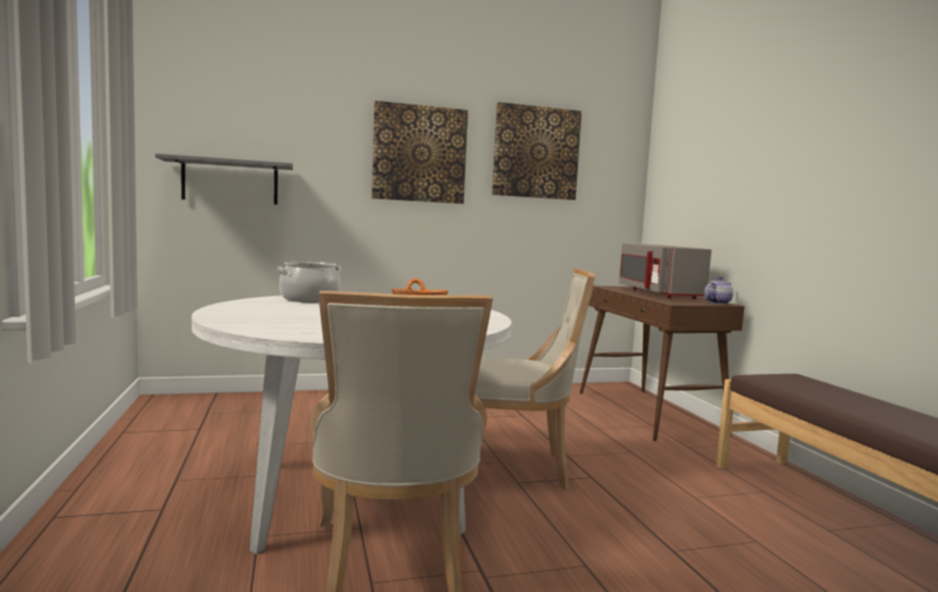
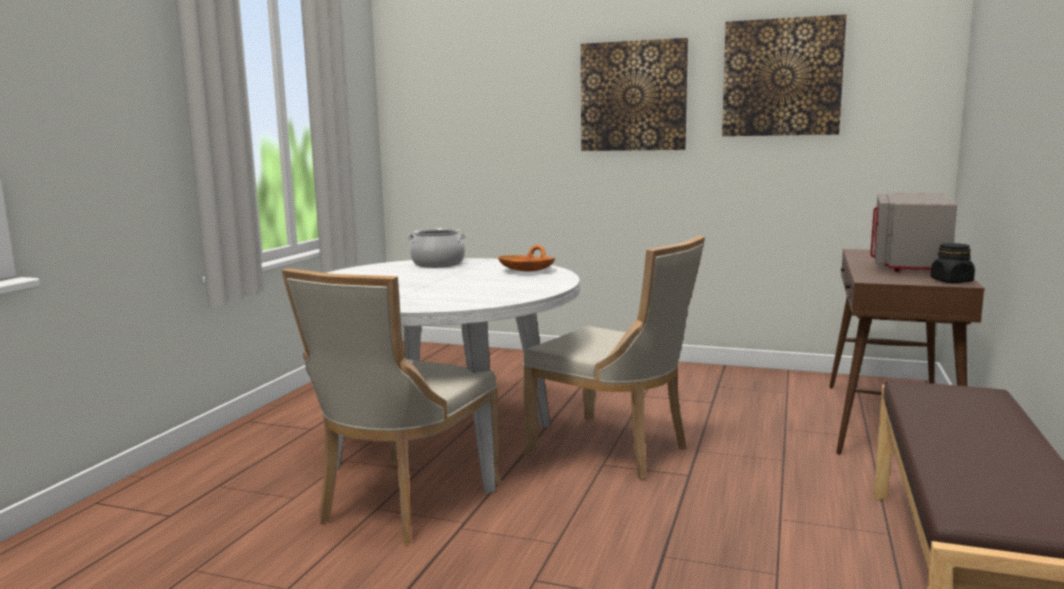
camera: 35 degrees right, 5 degrees up
grey shelf [155,153,293,204] -> none
teapot [704,277,733,304] -> black jar [930,243,975,283]

